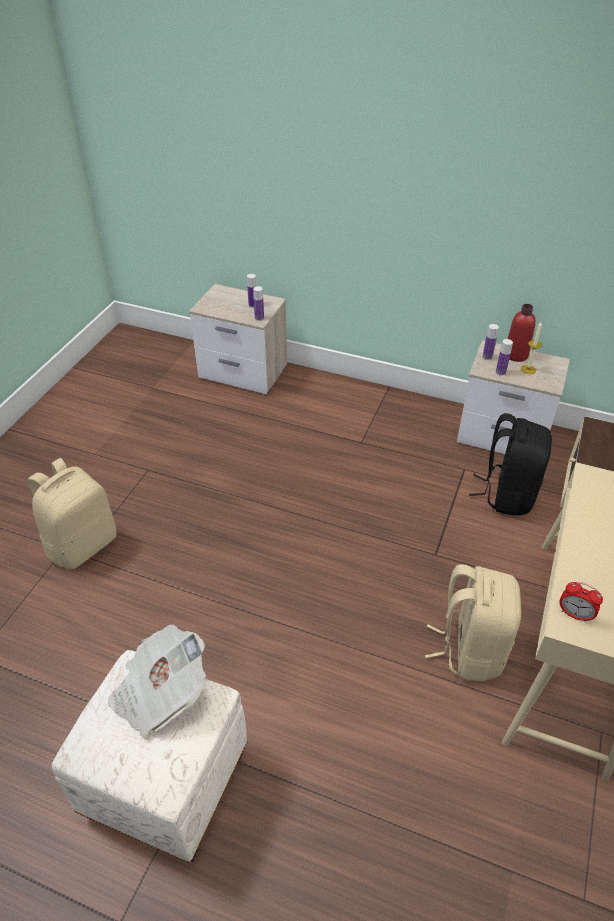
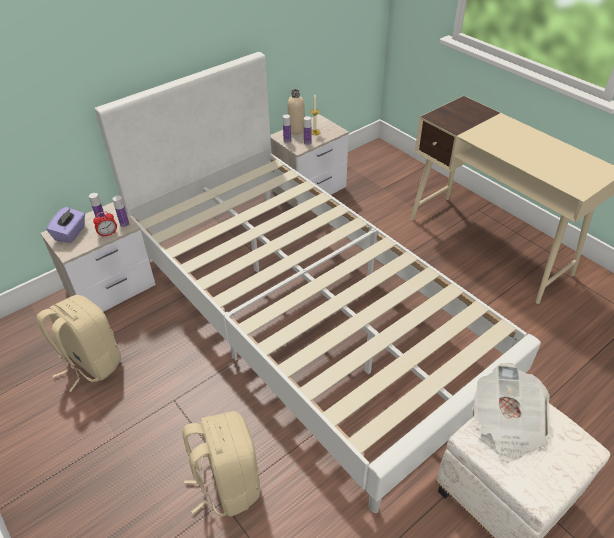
camera: 60 degrees left, 0 degrees up
beige backpack [425,564,521,681] -> beige backpack moved to [37,295,121,392]
black backpack [469,413,552,515] -> none
red bottle [508,304,536,362] -> beige bottle [287,89,305,135]
alarm clock [559,582,603,623] -> alarm clock moved to [93,211,117,237]
none -> purple tissue box [46,207,85,243]
none -> white bed [95,52,541,513]

